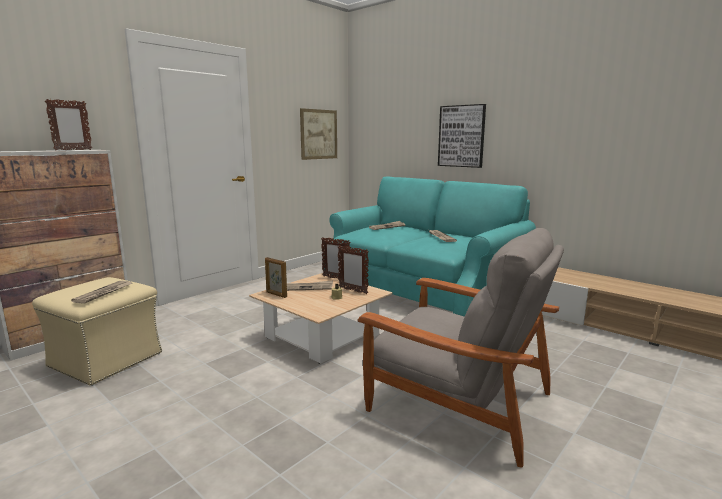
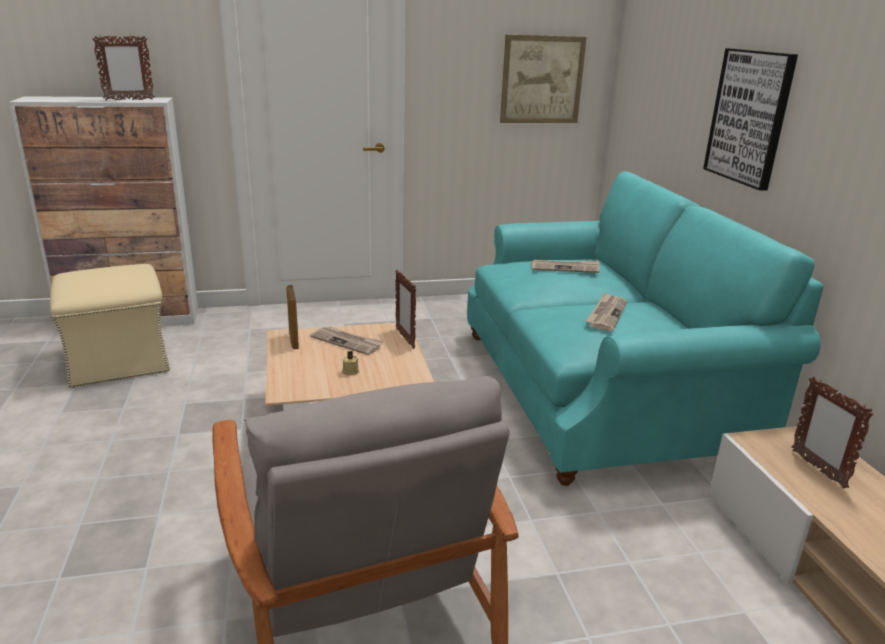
camera: 35 degrees right, 10 degrees up
newspaper [71,281,132,304] -> none
picture frame [338,245,369,294] -> picture frame moved to [791,377,874,488]

